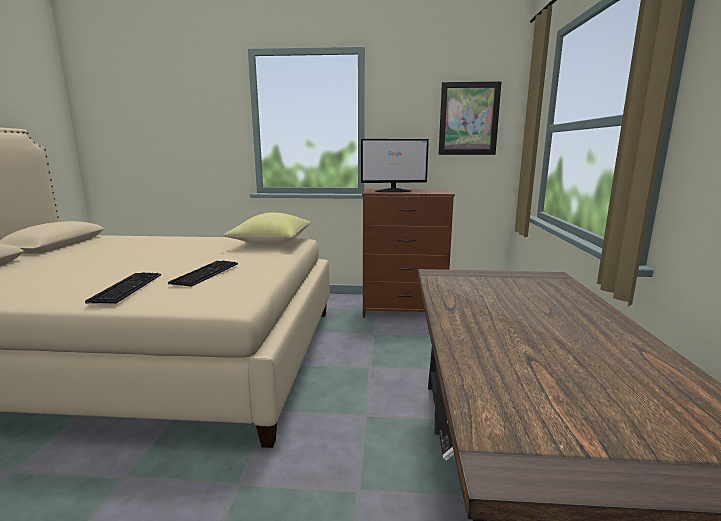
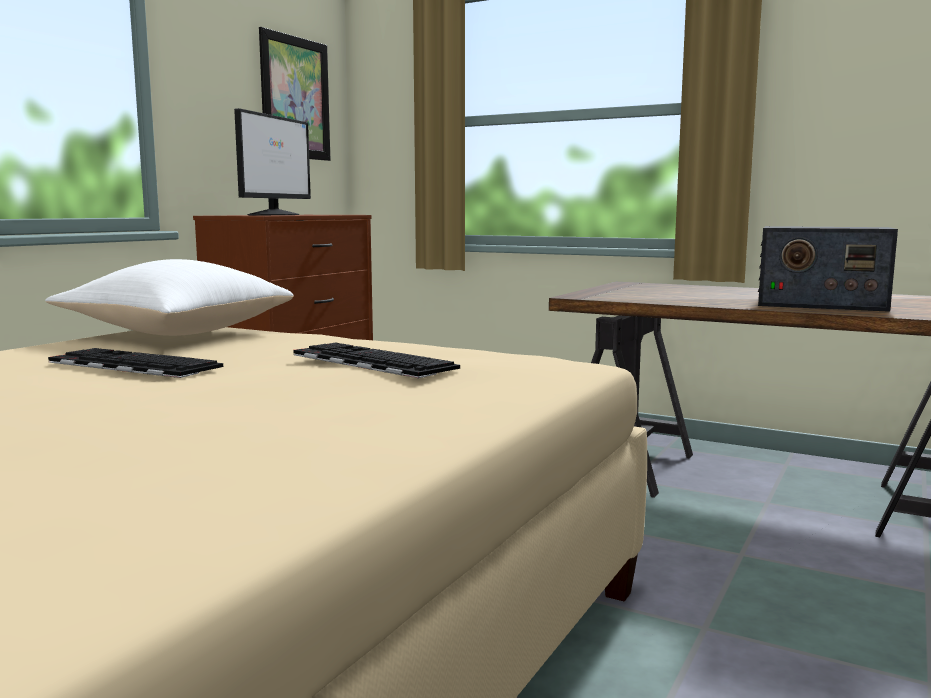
camera: 65 degrees left, 5 degrees down
keyboard [85,272,161,304] -> keyboard moved to [48,348,223,378]
yellow pillow [224,212,311,245] -> white pillow [45,259,293,336]
none -> radio [758,226,898,312]

